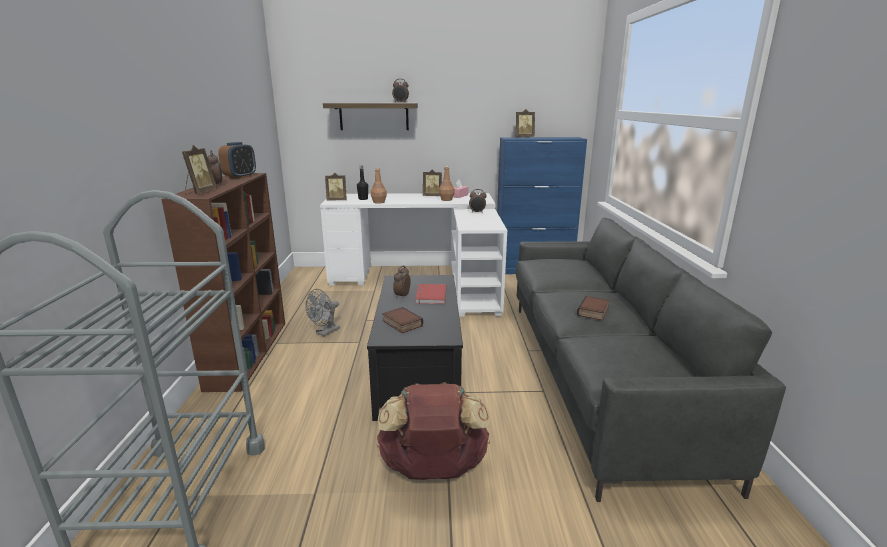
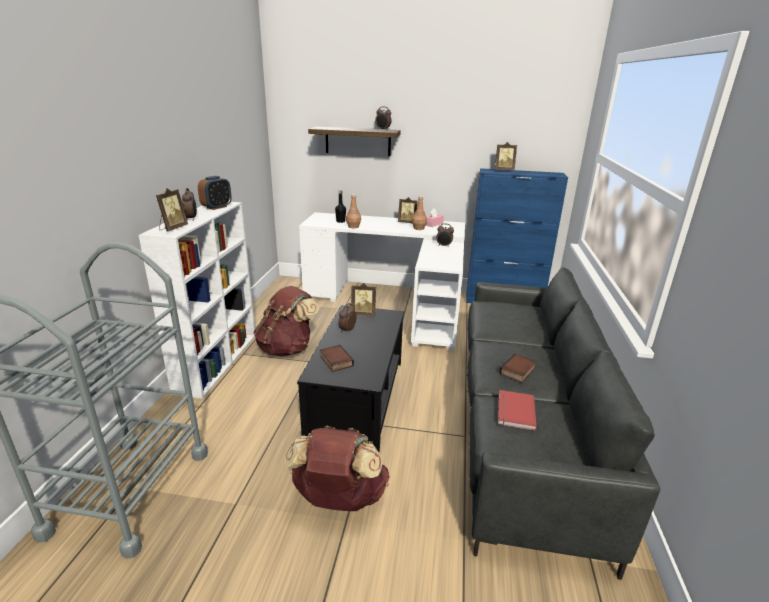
camera: 10 degrees right, 5 degrees up
brown bookcase [161,173,285,392] -> white bookcase [139,202,255,399]
grey fan [305,289,340,336] -> brown backpack [253,286,319,356]
picture frame [325,173,347,201] -> picture frame moved to [351,283,376,316]
red book [415,284,447,304] -> red book moved to [498,390,537,431]

